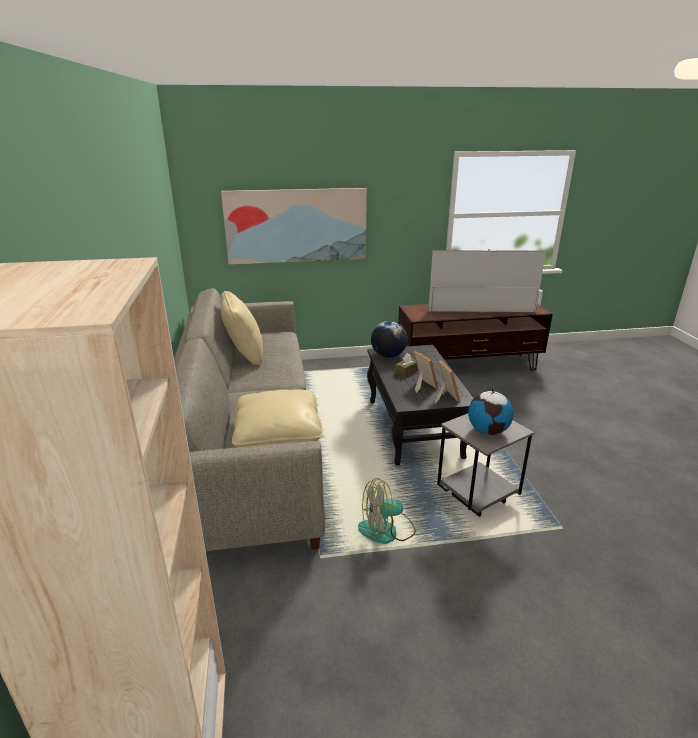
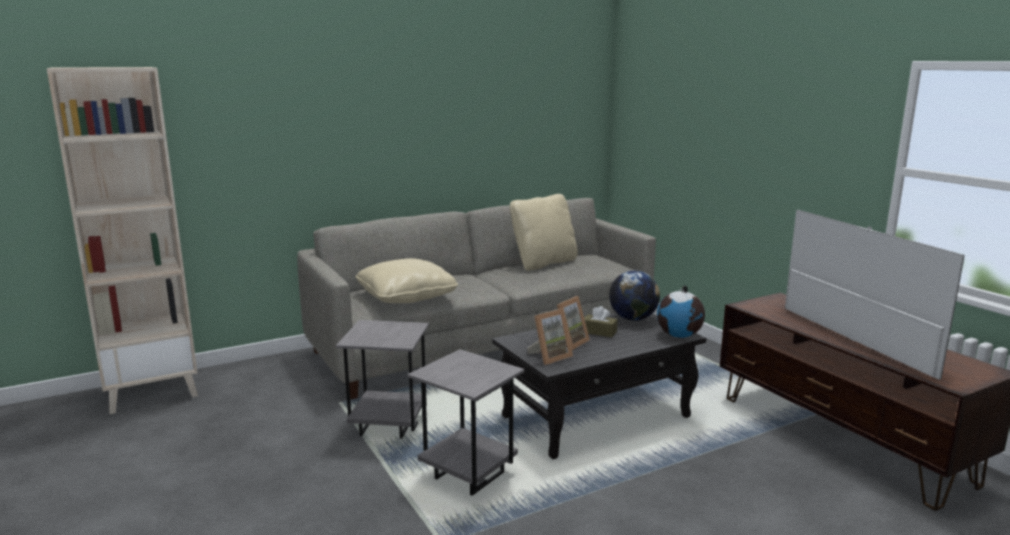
camera: 70 degrees right, 10 degrees down
picture [221,188,367,264] -> none
fan [358,478,416,544] -> grey side table [336,320,429,439]
globe [468,387,514,435] -> globe moved to [657,285,705,338]

